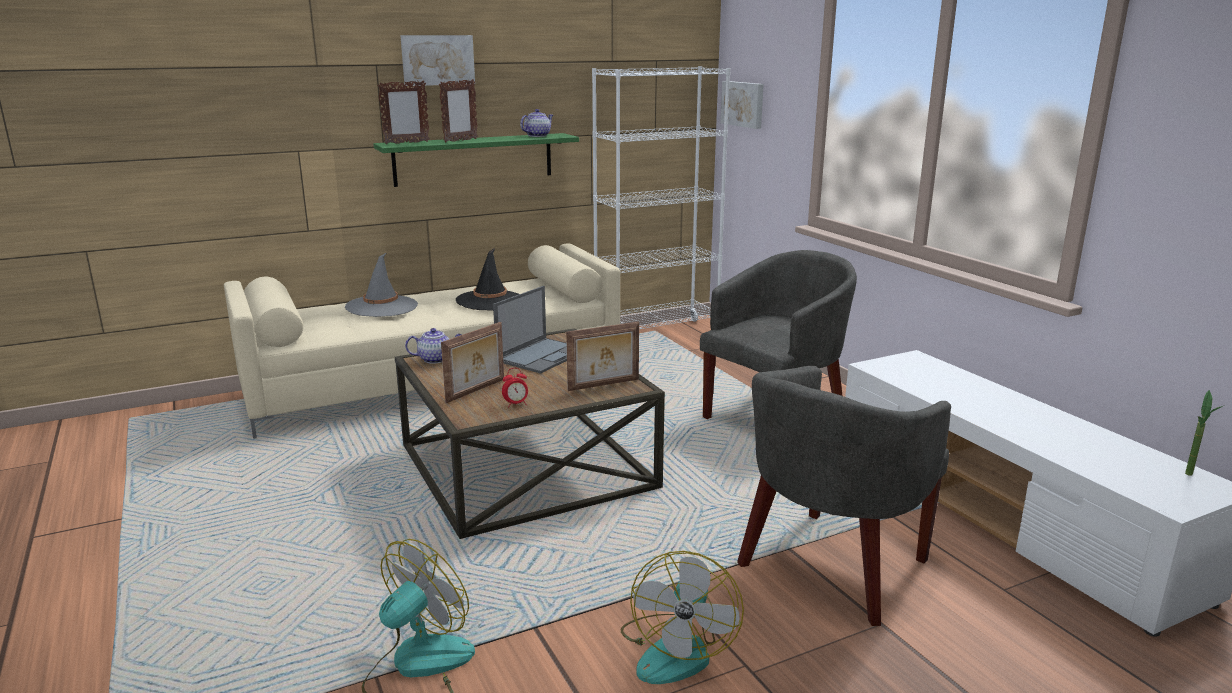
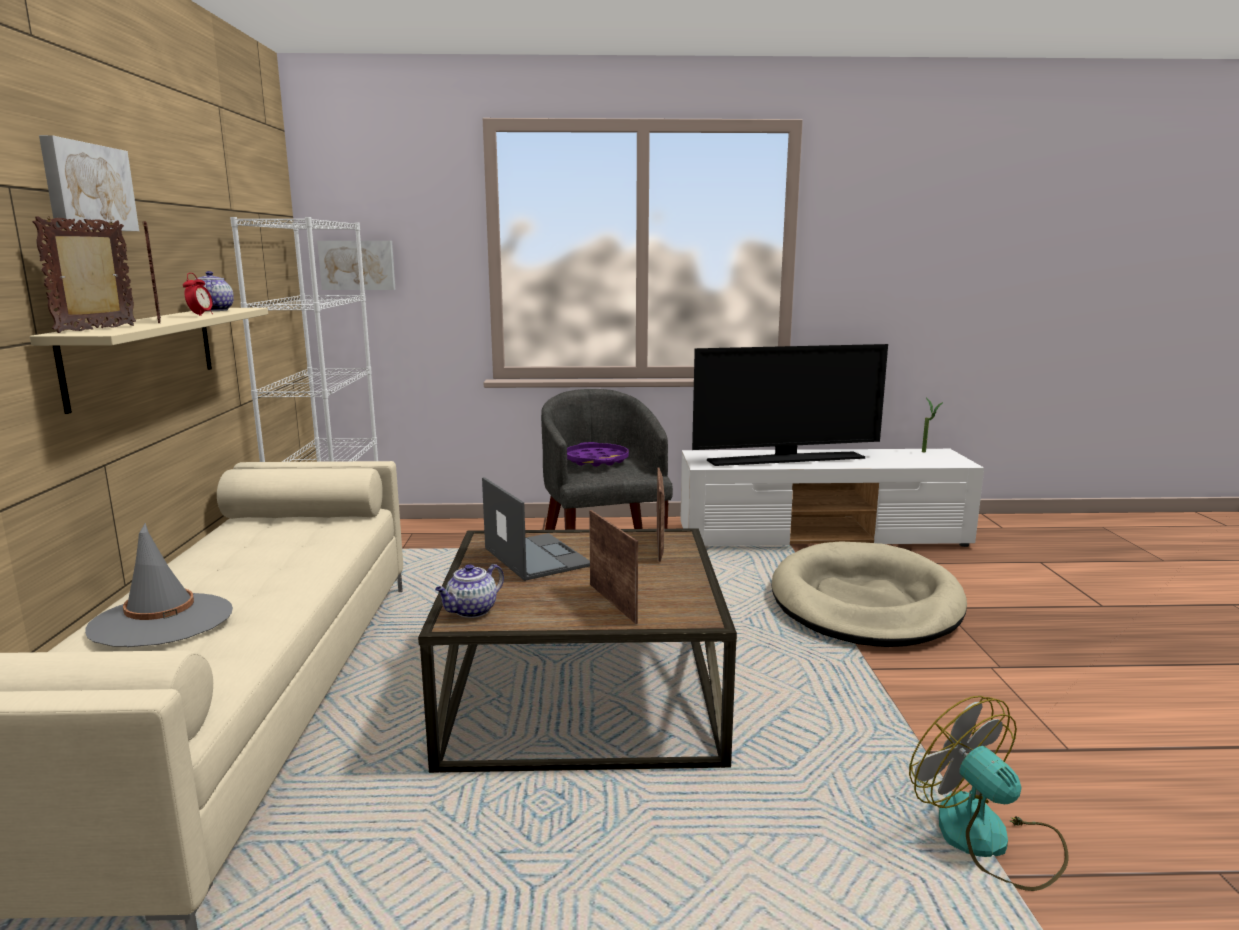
camera: 65 degrees left, 5 degrees down
green shelf [373,133,579,187] -> beige shelf [30,308,268,414]
picture frame [377,81,430,144] -> picture frame turned 150 degrees counterclockwise [32,216,136,333]
teapot [405,328,462,364] -> teapot turned 150 degrees counterclockwise [435,564,504,618]
black hat [456,248,519,311] -> none
alarm clock [502,368,528,406] -> alarm clock moved to [183,273,213,316]
fan [621,551,744,684] -> none
grey armchair [737,366,951,626] -> beige dog bed [772,541,967,647]
none -> purple tray [567,442,629,467]
none -> television [692,344,888,466]

